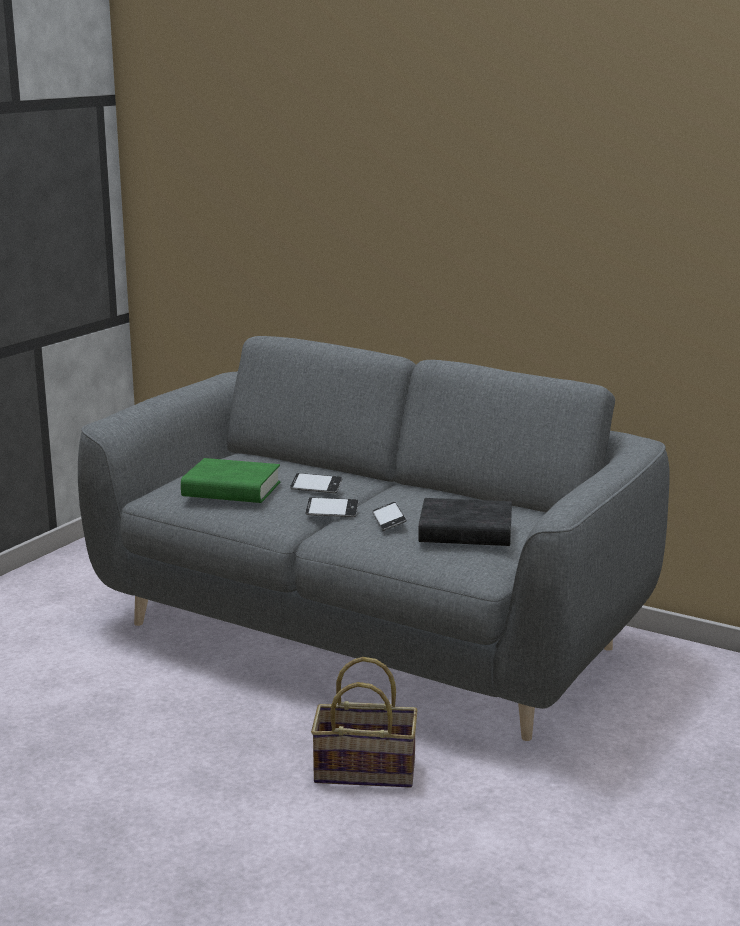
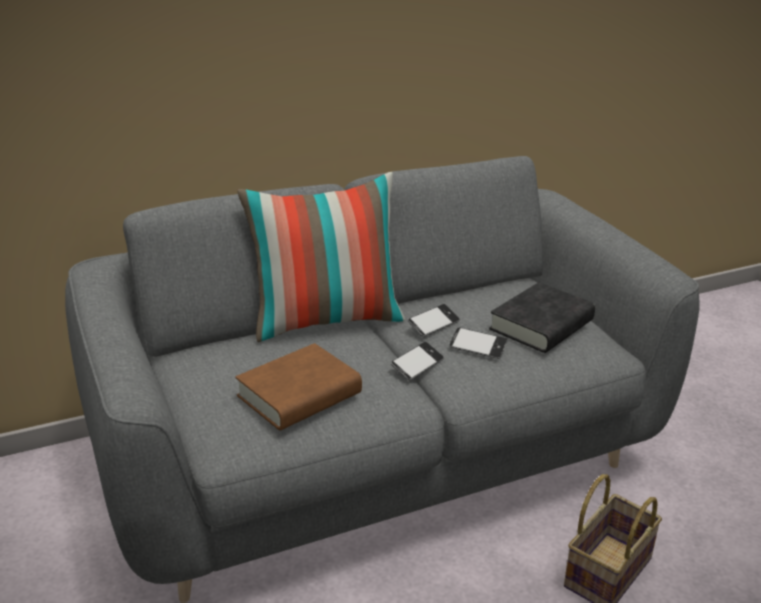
camera: 55 degrees left, 10 degrees up
green book [181,458,280,503] -> brown book [235,343,362,430]
phone [290,473,342,493] -> phone moved to [408,304,460,337]
none -> pillow [237,172,405,342]

